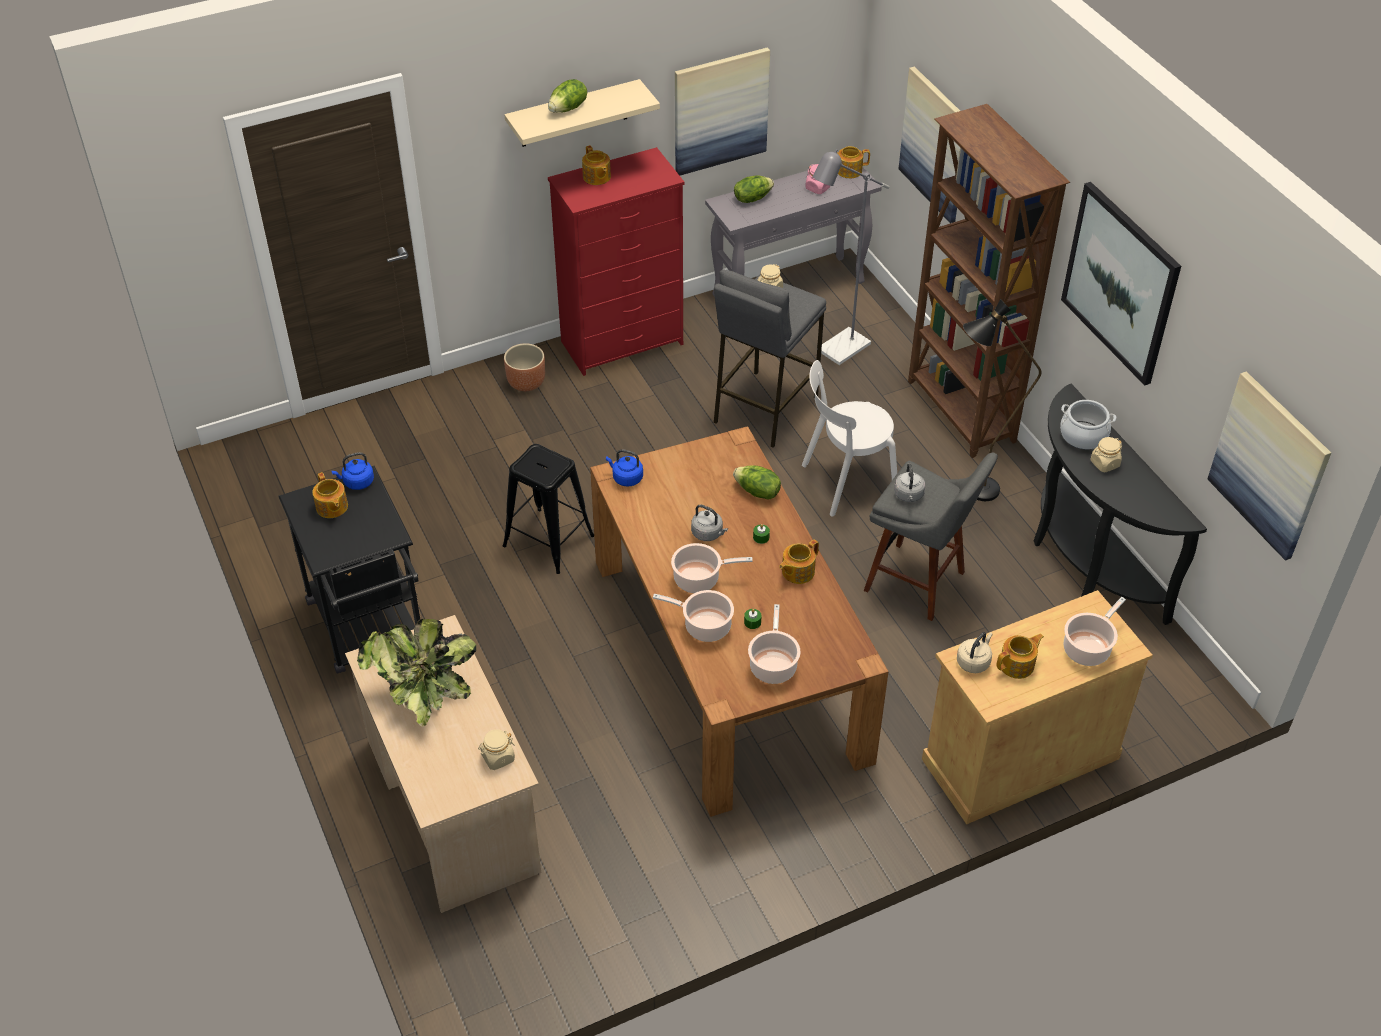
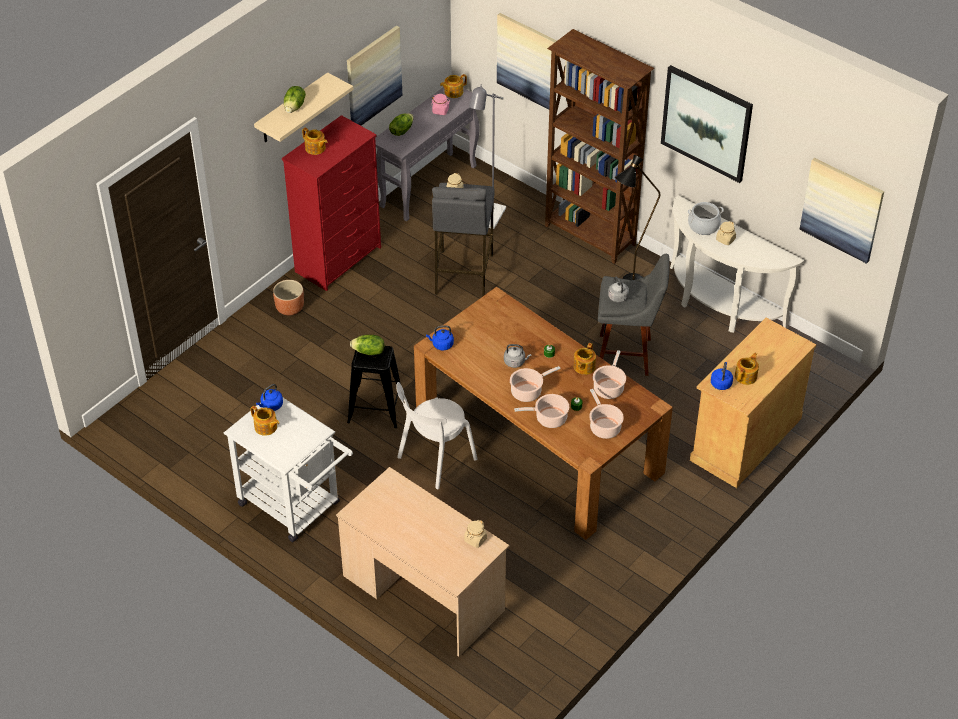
camera: 25 degrees left, 0 degrees up
black cart [278,466,421,674] -> white cart [224,398,353,542]
potted plant [357,619,476,727] -> none
lettuce [733,466,781,500] -> lettuce moved to [350,335,384,355]
white chair [802,360,897,516] -> white chair moved to [396,382,478,489]
beige kettle [957,632,993,673] -> blue kettle [711,362,733,390]
black console table [1033,384,1207,625] -> white console table [670,195,804,333]
cooking pot [1064,597,1126,666] -> cooking pot moved to [593,350,626,399]

